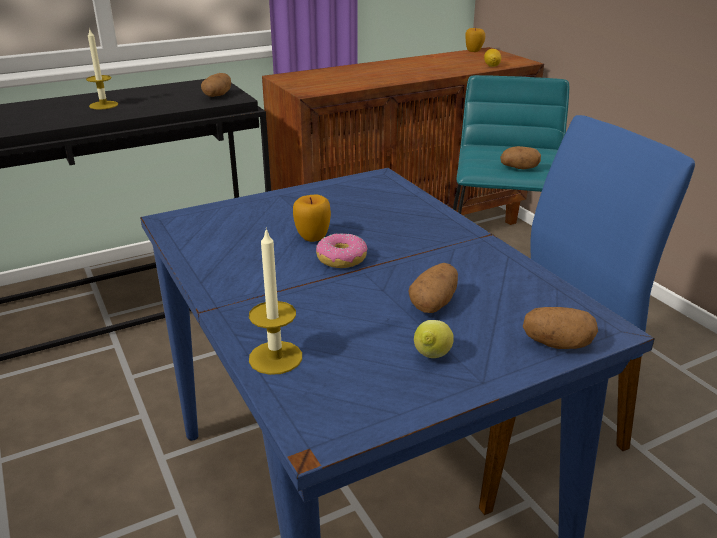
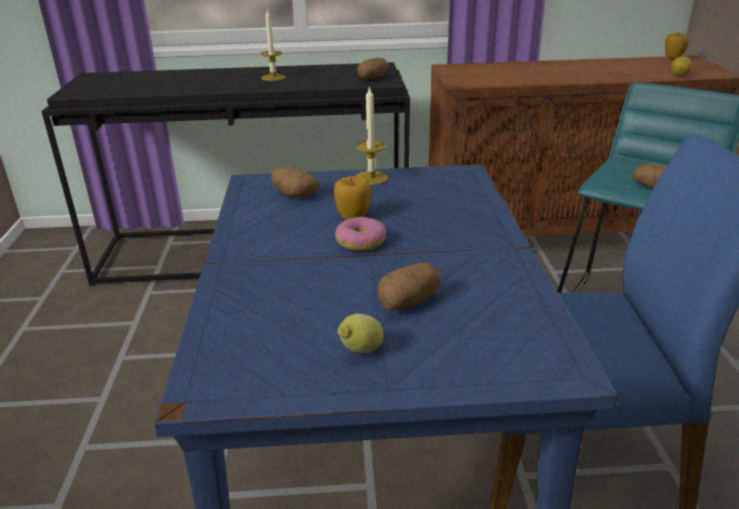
camera: 25 degrees right, 0 degrees up
candle [249,228,302,375] -> candle moved to [355,85,388,185]
potato [523,307,598,349] -> potato moved to [271,167,319,198]

